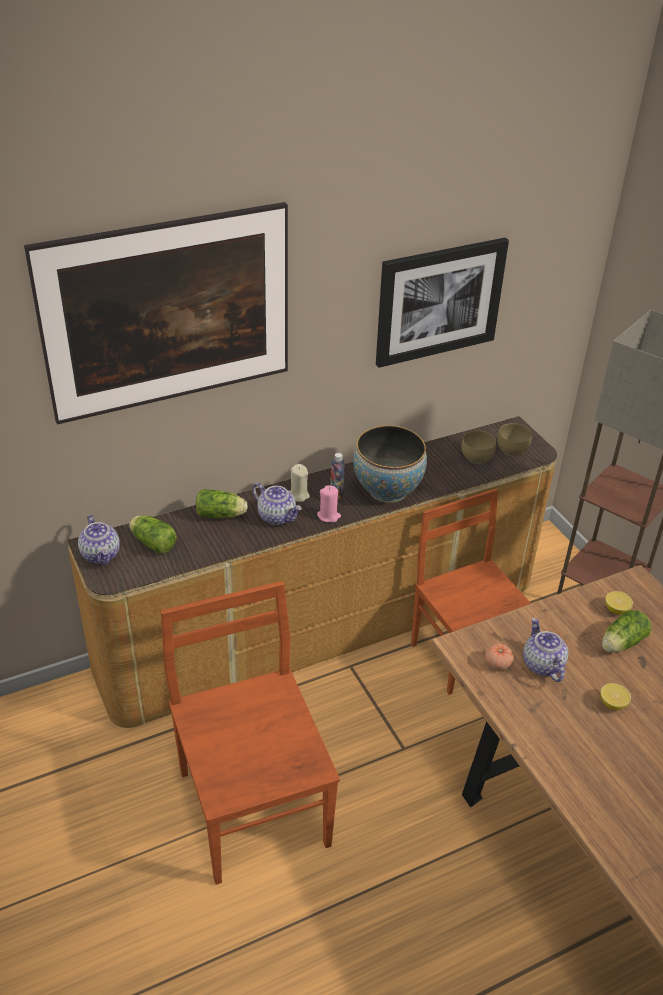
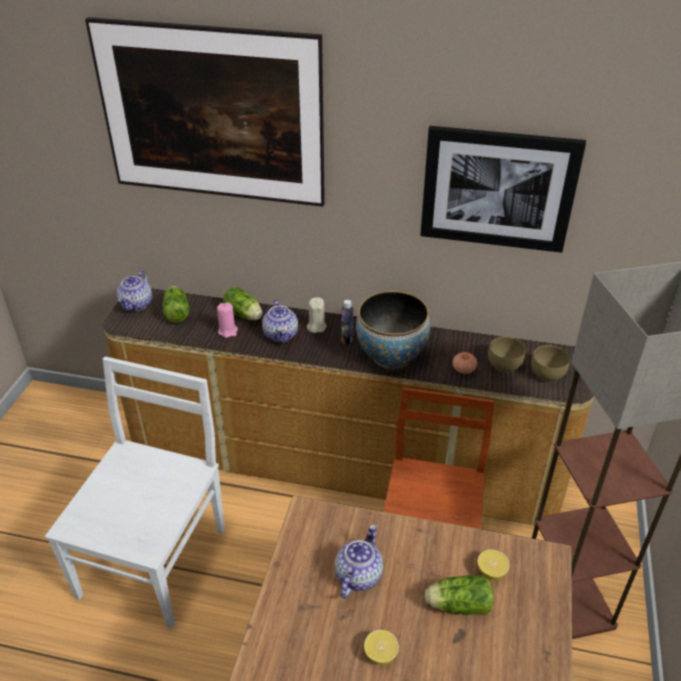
camera: 40 degrees right, 0 degrees up
brown chair [161,581,340,885] -> white chair [45,357,225,629]
pink candle [317,485,341,522] -> pink candle moved to [217,302,238,338]
tomato [485,644,514,670] -> tomato moved to [452,352,478,374]

